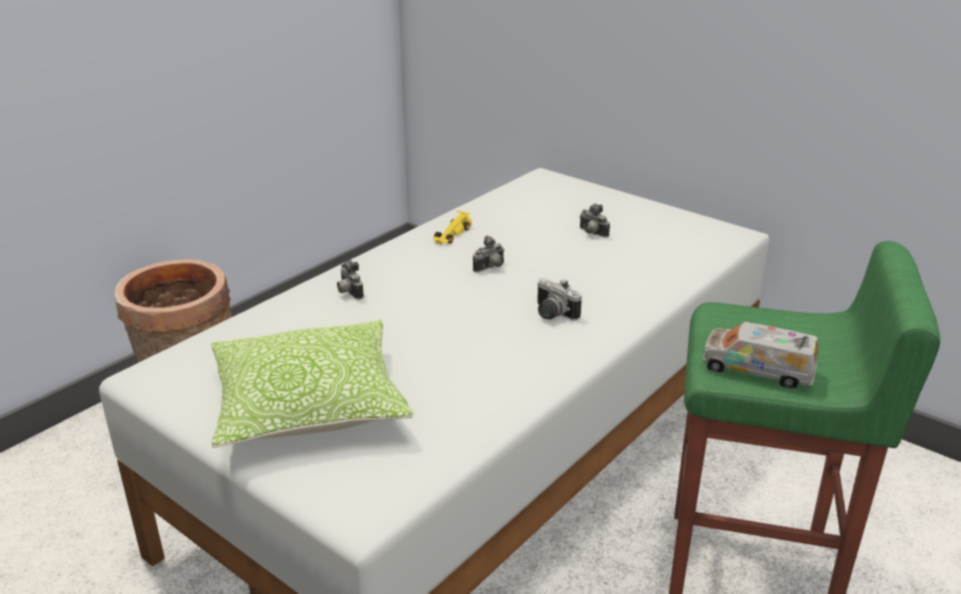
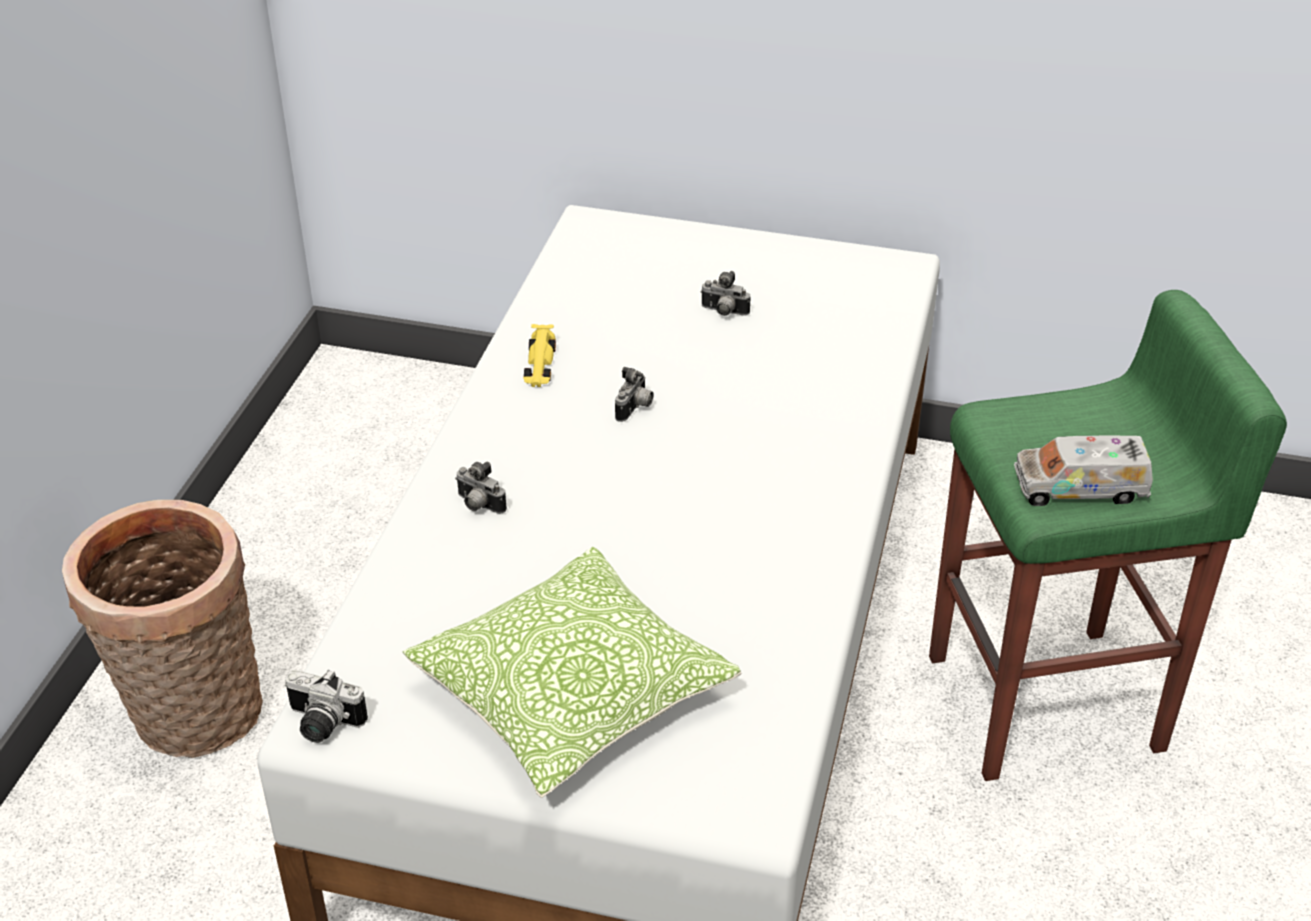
camera: 25 degrees left, 10 degrees up
camera [537,278,582,321] -> camera moved to [285,670,368,743]

